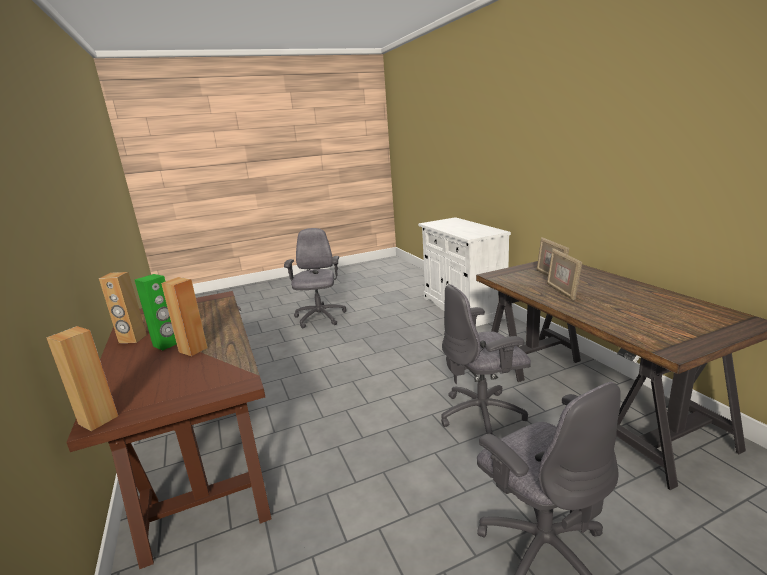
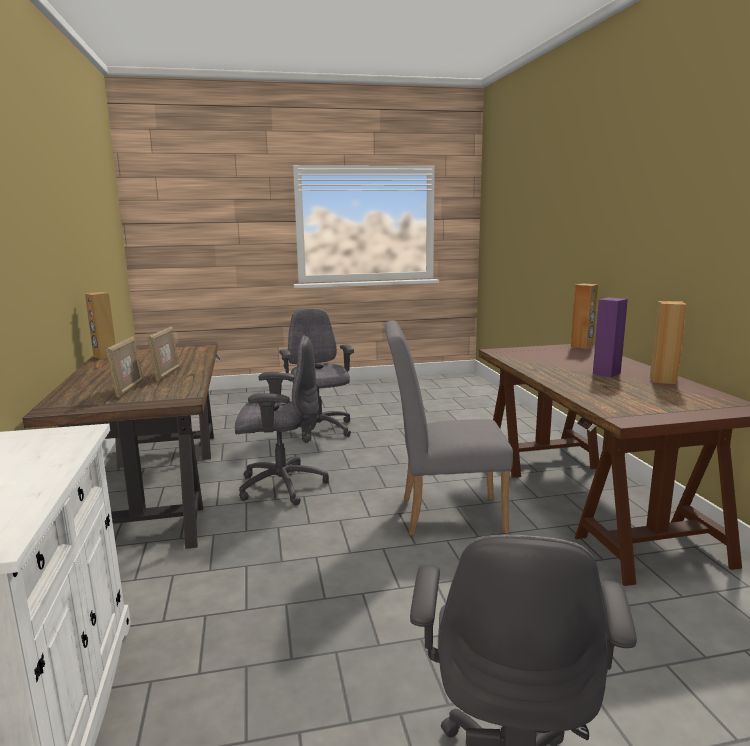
camera: 170 degrees left, 5 degrees down
green speaker [135,274,177,351] -> purple speaker [593,297,628,377]
brown speaker [161,277,207,356] -> brown speaker moved to [85,292,115,359]
none -> grey chair [385,321,513,536]

